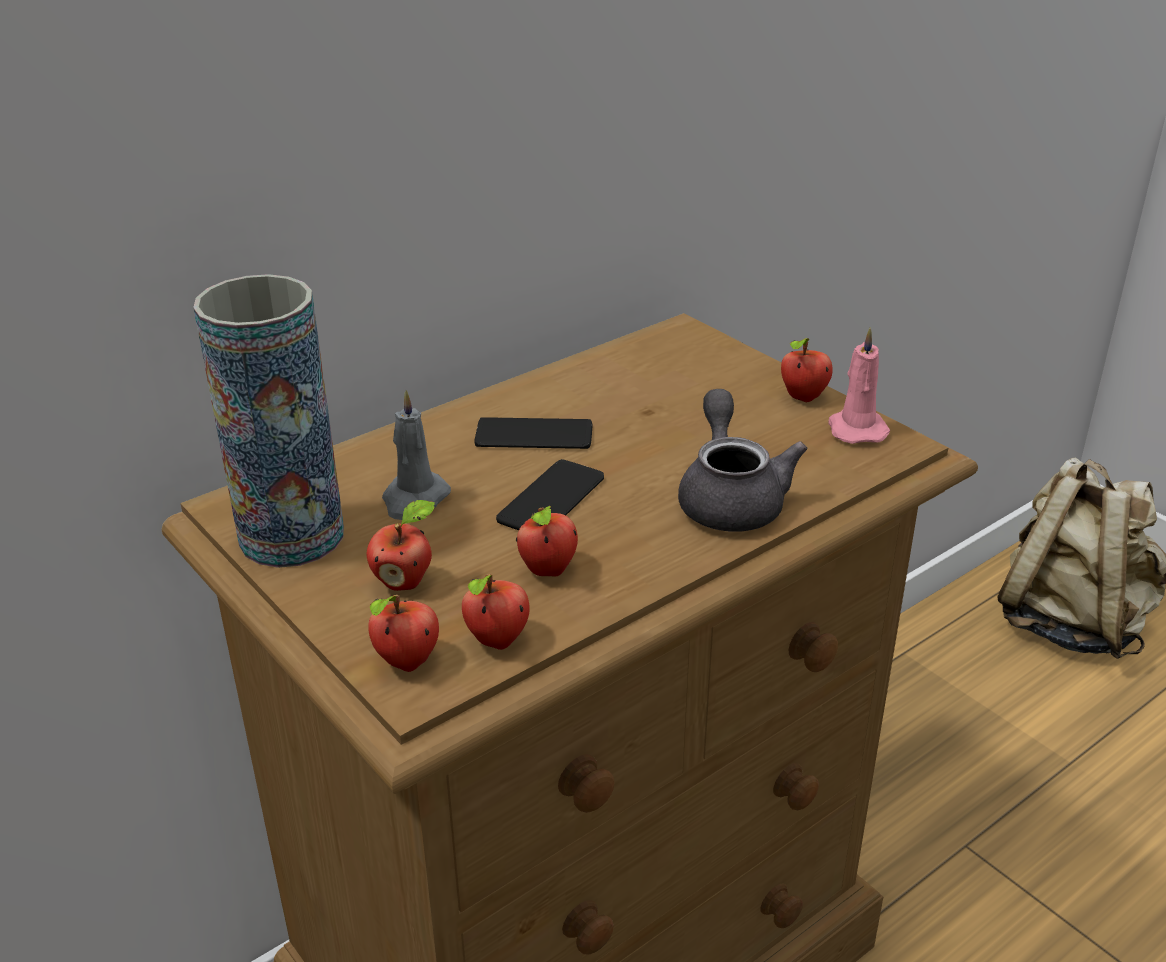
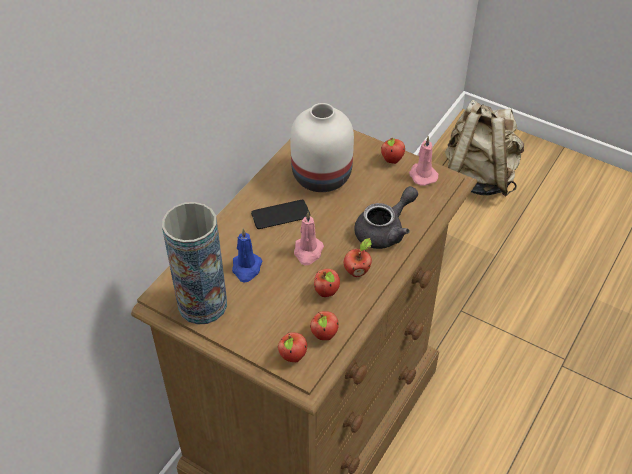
camera: 20 degrees left, 15 degrees up
apple [367,500,435,591] -> apple moved to [344,238,372,277]
grey candle [382,390,451,520] -> blue candle [232,228,262,283]
phone [496,459,604,530] -> pink candle [294,212,324,265]
grey teapot [678,389,807,531] -> grey teapot turned 75 degrees clockwise [354,186,418,249]
none -> white vase [290,103,354,192]

